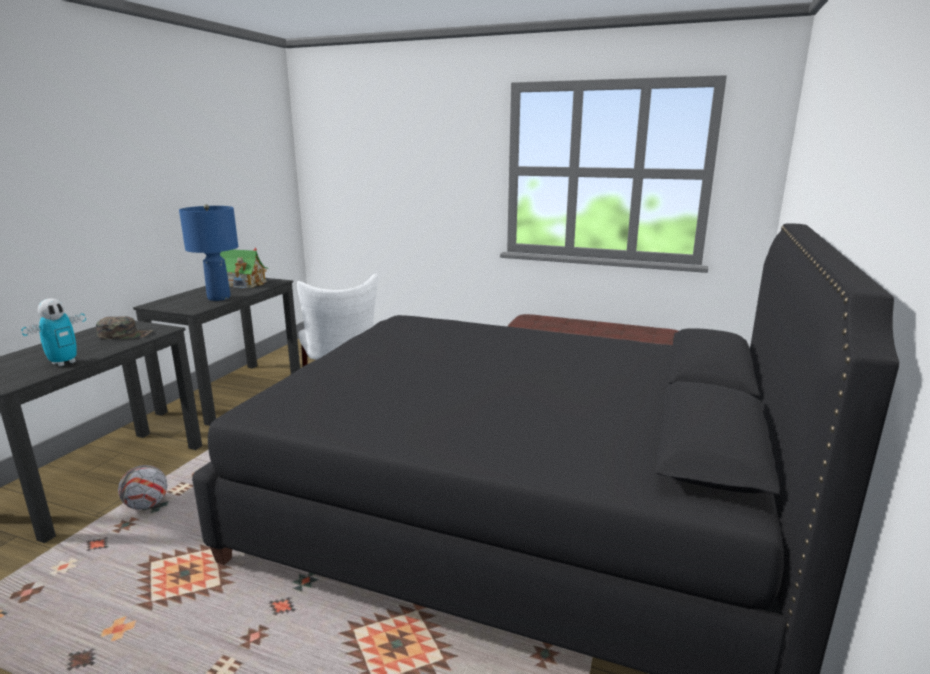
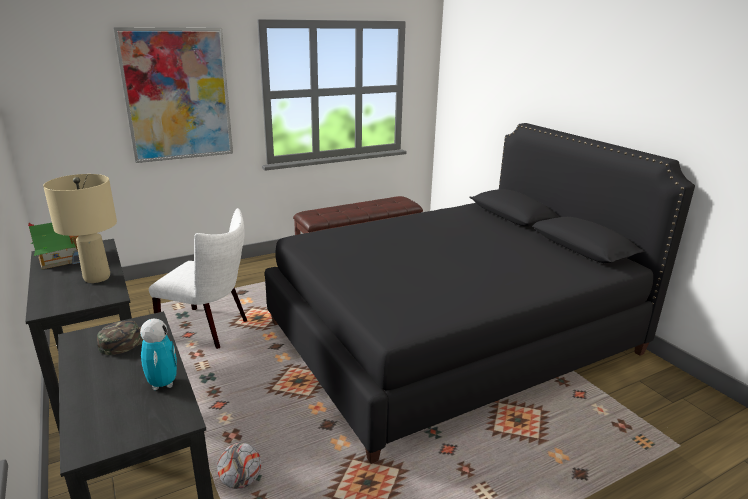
camera: 50 degrees left, 5 degrees up
blue table lamp [179,204,238,301] -> beige table lamp [43,174,117,283]
none -> picture [113,27,233,163]

